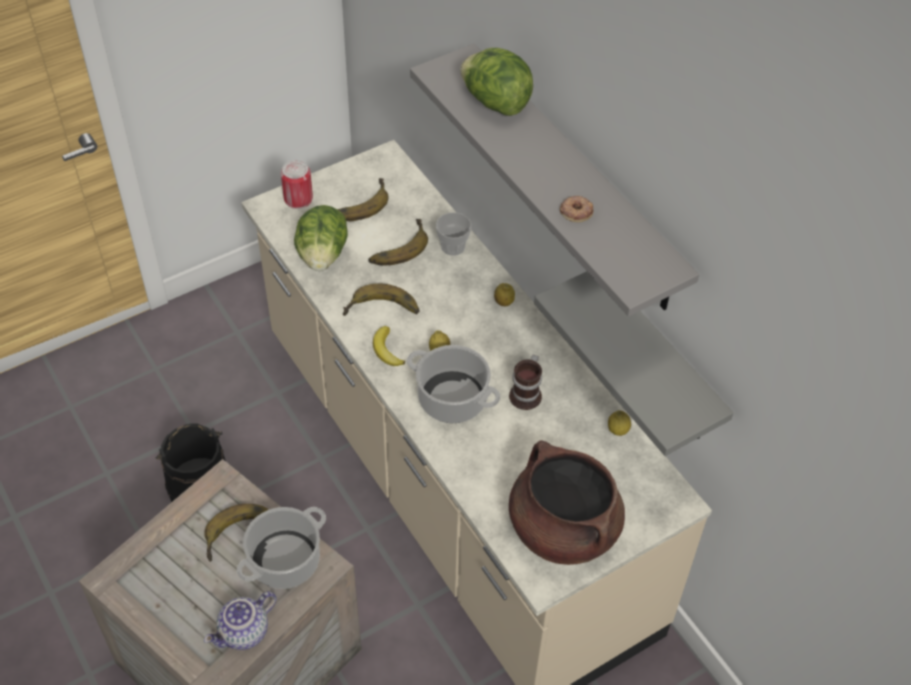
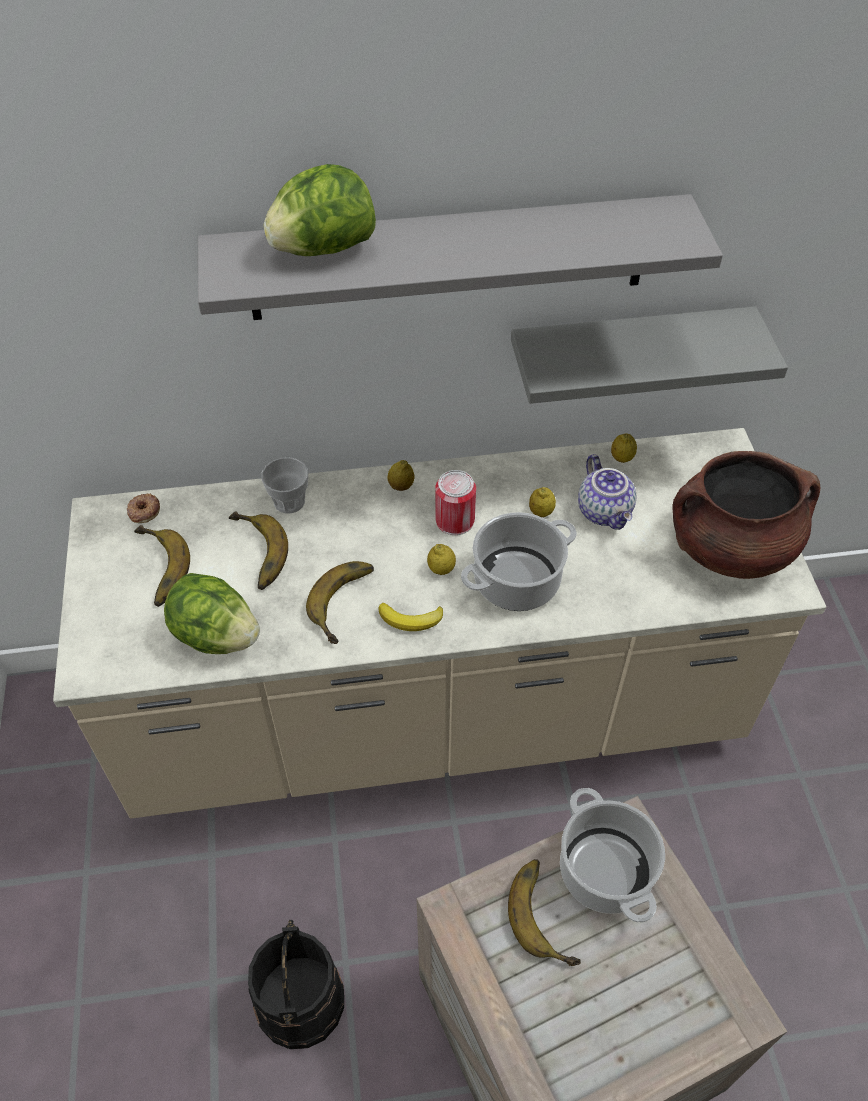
camera: 65 degrees left, 0 degrees up
teapot [204,591,277,650] -> teapot moved to [578,454,636,530]
can [281,160,313,209] -> can moved to [435,470,476,535]
mug [509,355,542,410] -> lemon [529,487,556,517]
donut [560,196,593,222] -> donut moved to [127,494,160,523]

